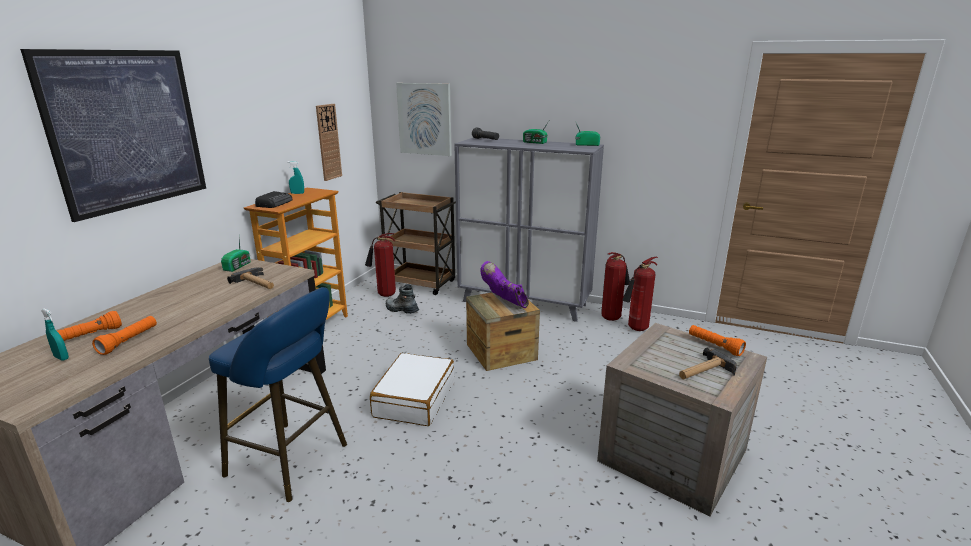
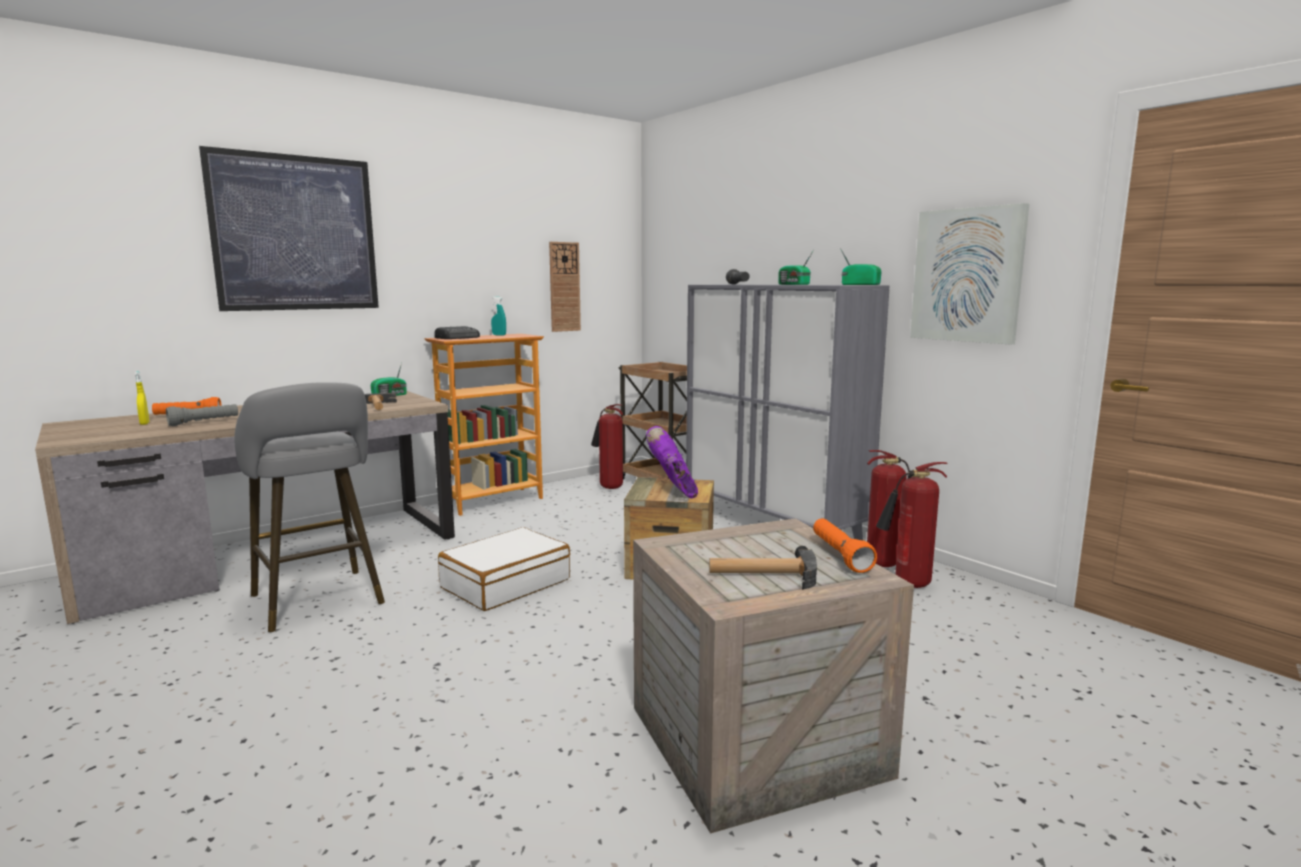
camera: 30 degrees right, 10 degrees down
turquoise spray bottle [41,308,69,360] -> yellow spray bottle [135,371,149,425]
orange flashlight [92,316,157,355] -> grey flashlight [166,404,238,426]
blue stool [209,287,347,502] -> grey stool [234,382,385,632]
boot [386,284,419,314] -> none
picture [396,83,452,156] -> picture moved to [910,203,1029,345]

